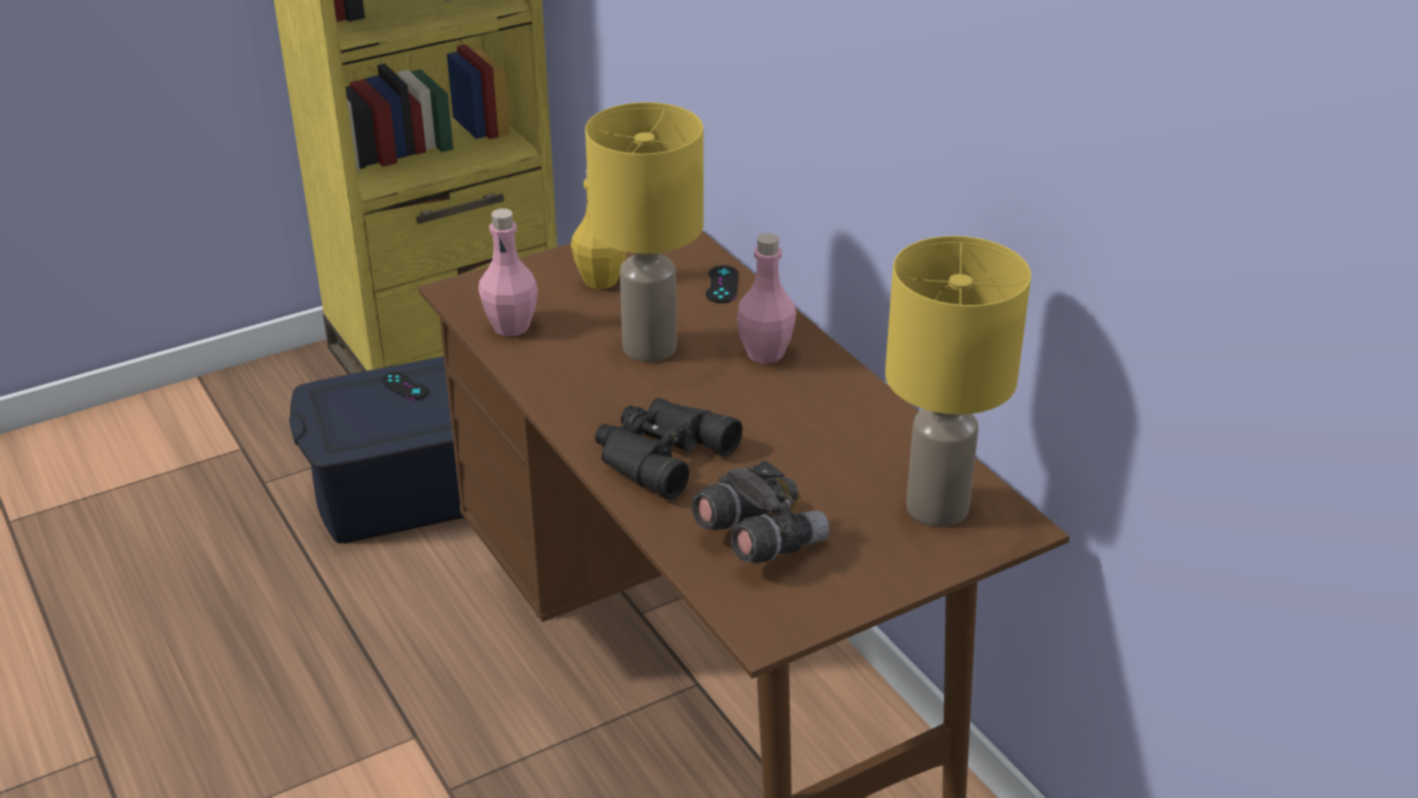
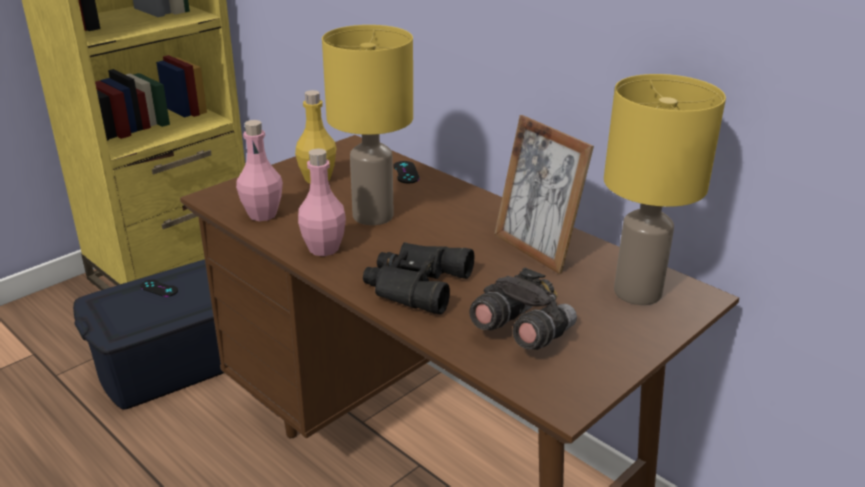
camera: 15 degrees left, 5 degrees down
pink bottle [737,233,796,364] -> pink bottle moved to [298,148,346,256]
none -> picture frame [494,115,594,274]

